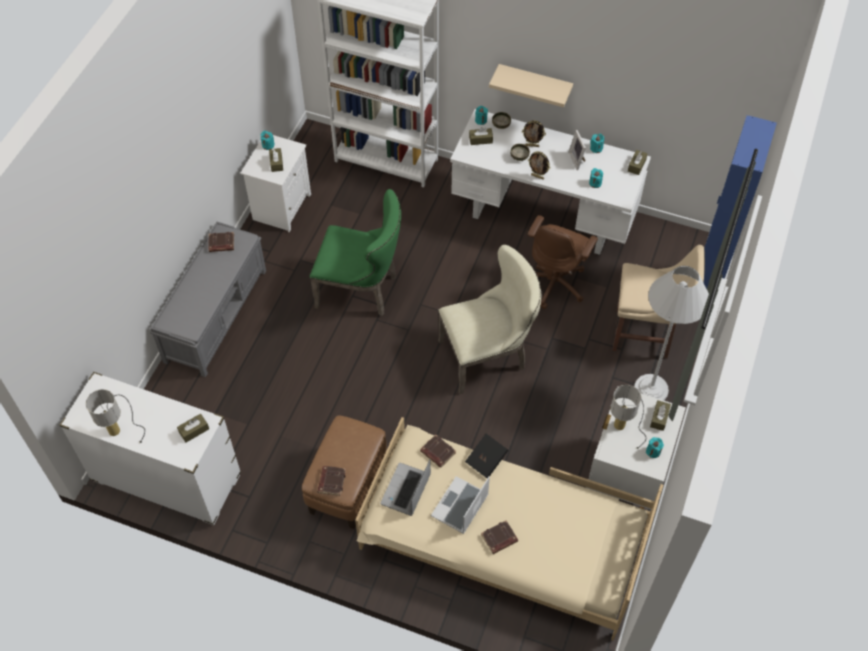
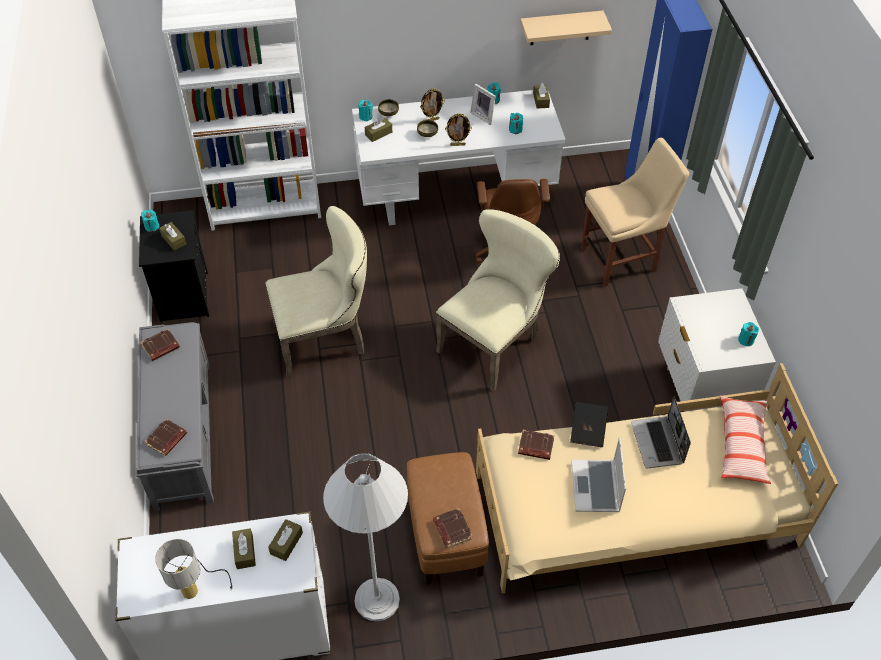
camera: 30 degrees left, 5 degrees down
white nightstand [240,135,311,232] -> black nightstand [139,210,209,321]
green chair [310,189,401,316] -> beige chair [265,206,367,378]
laptop [381,460,431,516] -> laptop moved to [631,396,691,468]
brown book [481,520,518,554] -> brown book moved to [145,419,187,456]
beige shelf [489,64,573,107] -> beige shelf moved to [520,11,612,45]
table lamp [610,385,646,449] -> none
white floor lamp [634,266,709,400] -> white floor lamp moved to [323,453,408,621]
brown tissue box [650,400,671,431] -> brown tissue box moved to [232,528,256,569]
none -> pillow [719,395,771,484]

